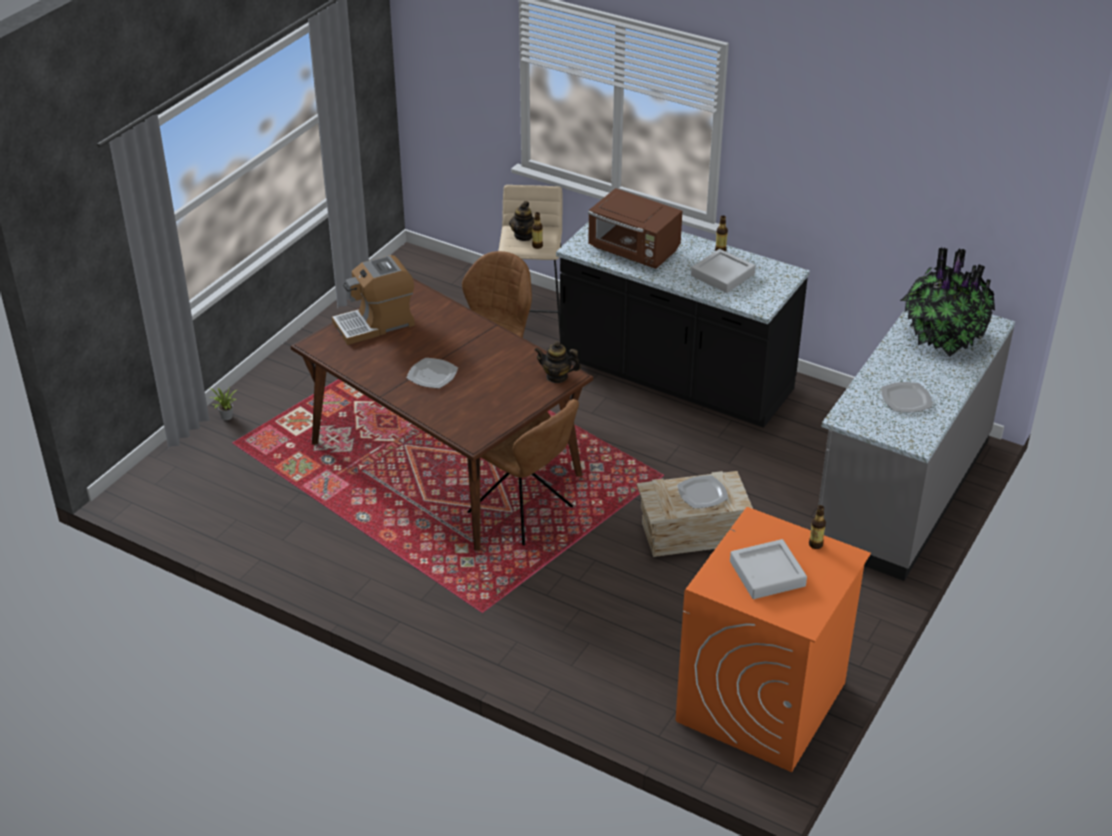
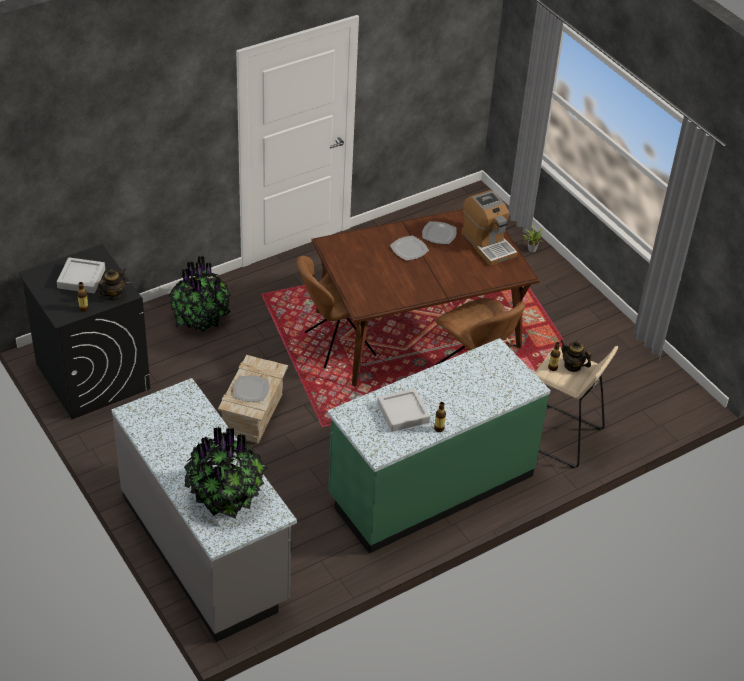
camera: 115 degrees right, 5 degrees up
coffee machine [332,255,415,345] -> coffee machine turned 150 degrees clockwise [461,190,518,266]
teapot [535,341,581,383] -> teapot moved to [98,268,126,300]
black counter [556,221,810,428] -> green counter [327,338,551,554]
brown microwave [588,188,682,269] -> none
orange washing machine [676,507,871,772] -> black washing machine [18,244,150,419]
plate [881,382,932,412] -> plate moved to [422,221,457,244]
none -> potted plant [168,255,231,332]

